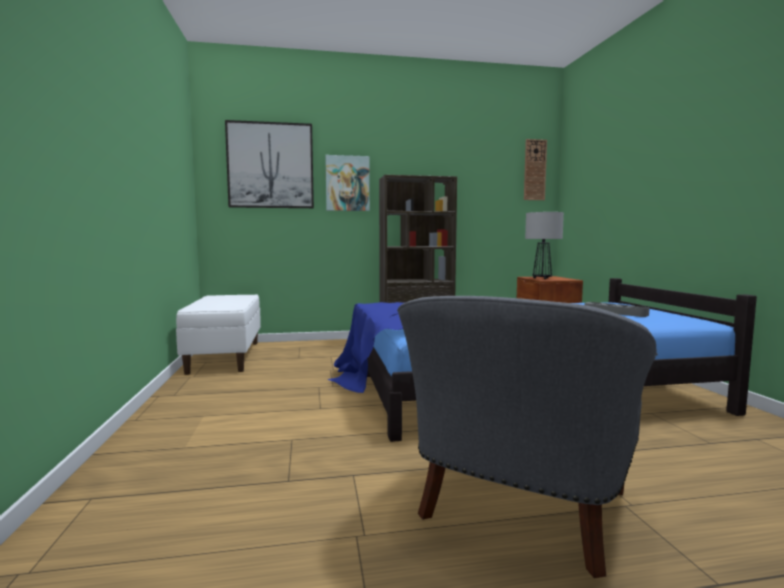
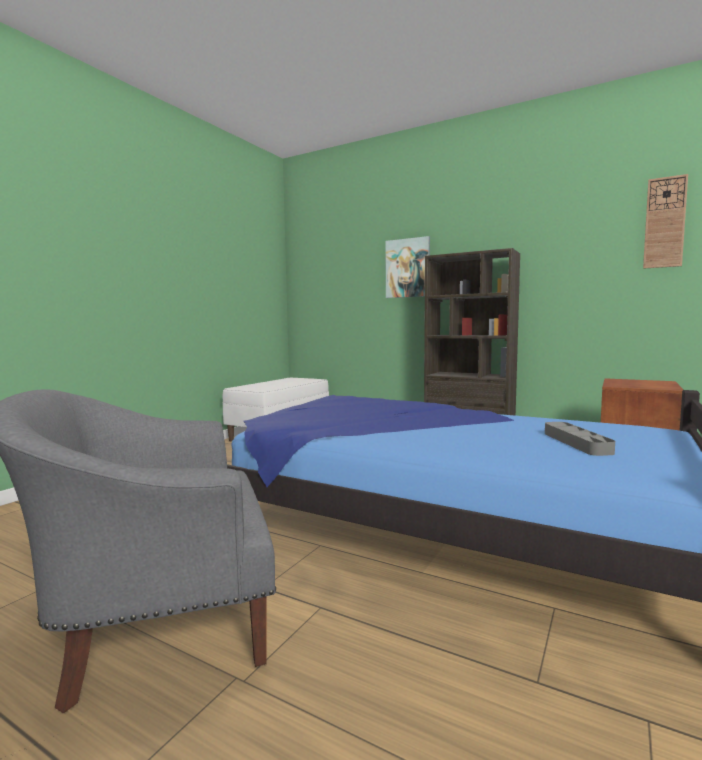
camera: 40 degrees right, 0 degrees up
picture [225,120,314,208] -> none
table lamp [525,212,564,279] -> none

